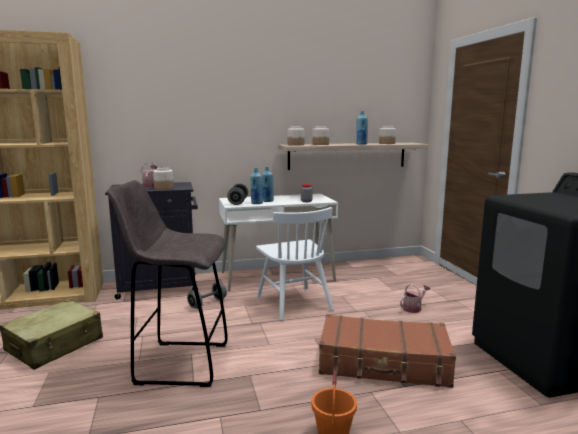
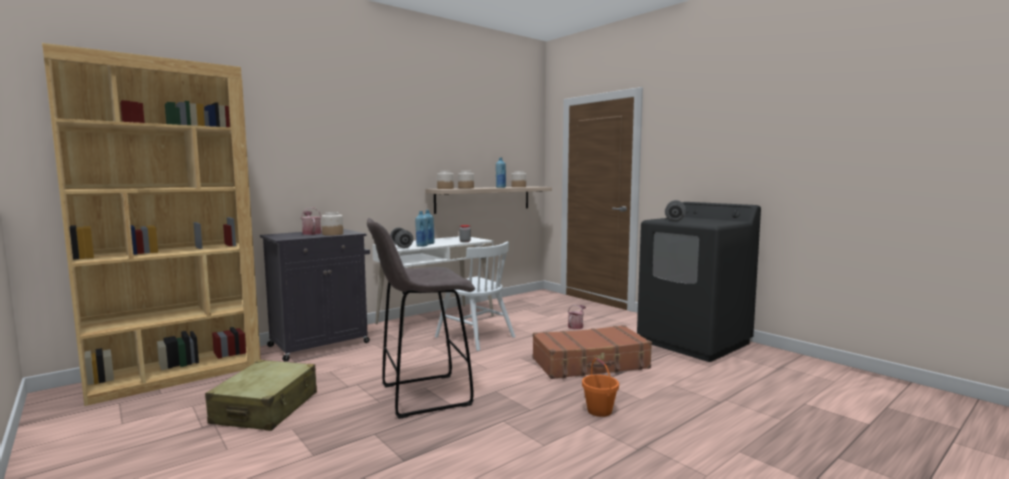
camera: 25 degrees left, 5 degrees down
grey dumbbell [187,283,227,309] -> grey dumbbell moved to [665,200,686,222]

